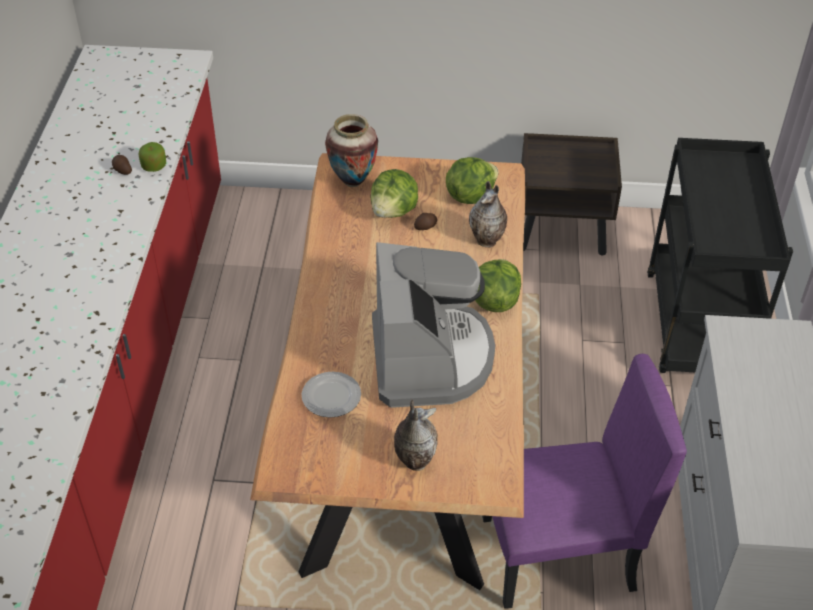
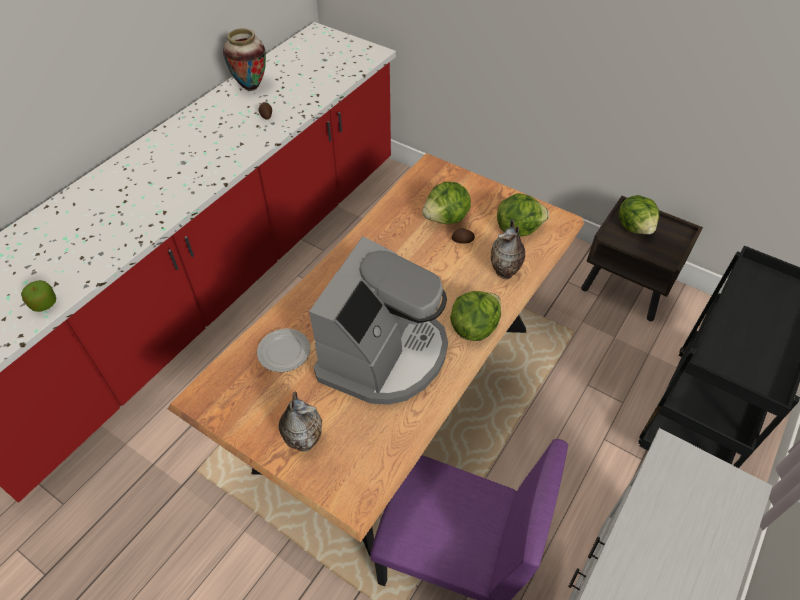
camera: 30 degrees right, 5 degrees up
apple [138,142,166,172] -> apple moved to [21,280,56,312]
vase [325,114,378,187] -> vase moved to [223,28,266,91]
none -> lettuce [619,195,659,235]

